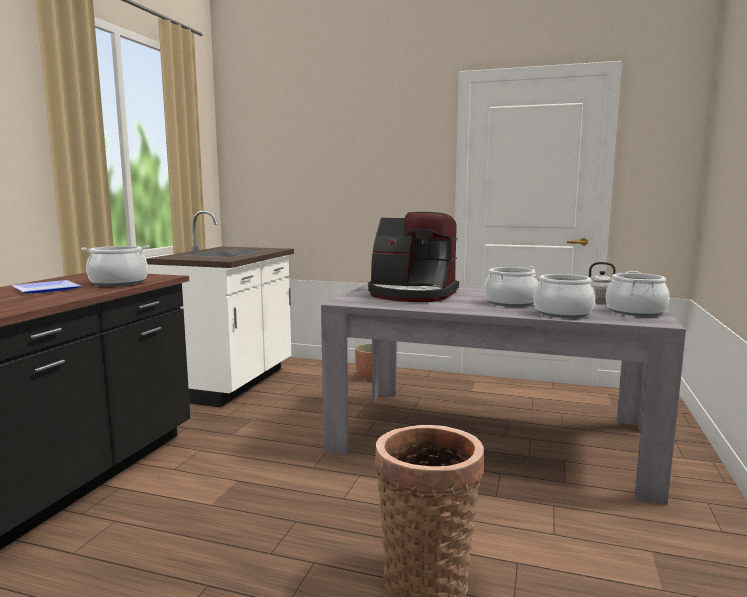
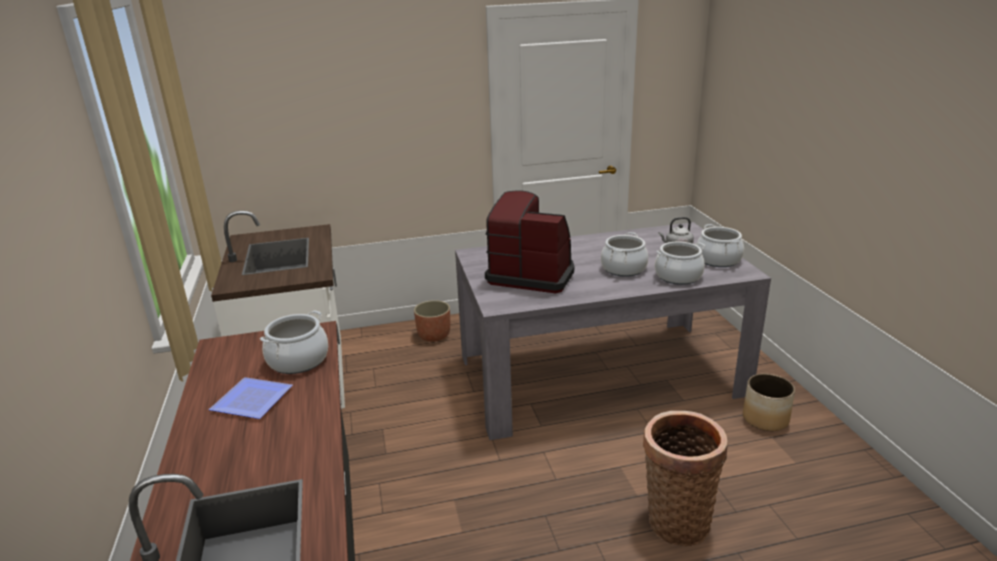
camera: 30 degrees left, 15 degrees up
coffee machine [368,212,459,302] -> coffee machine turned 150 degrees counterclockwise [485,190,574,293]
none -> planter [743,374,795,431]

